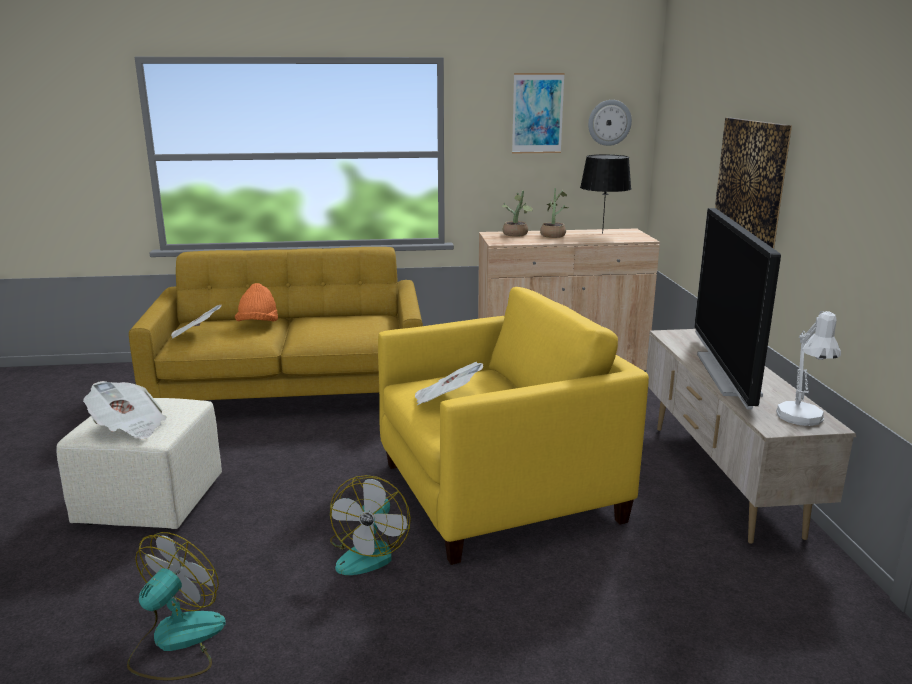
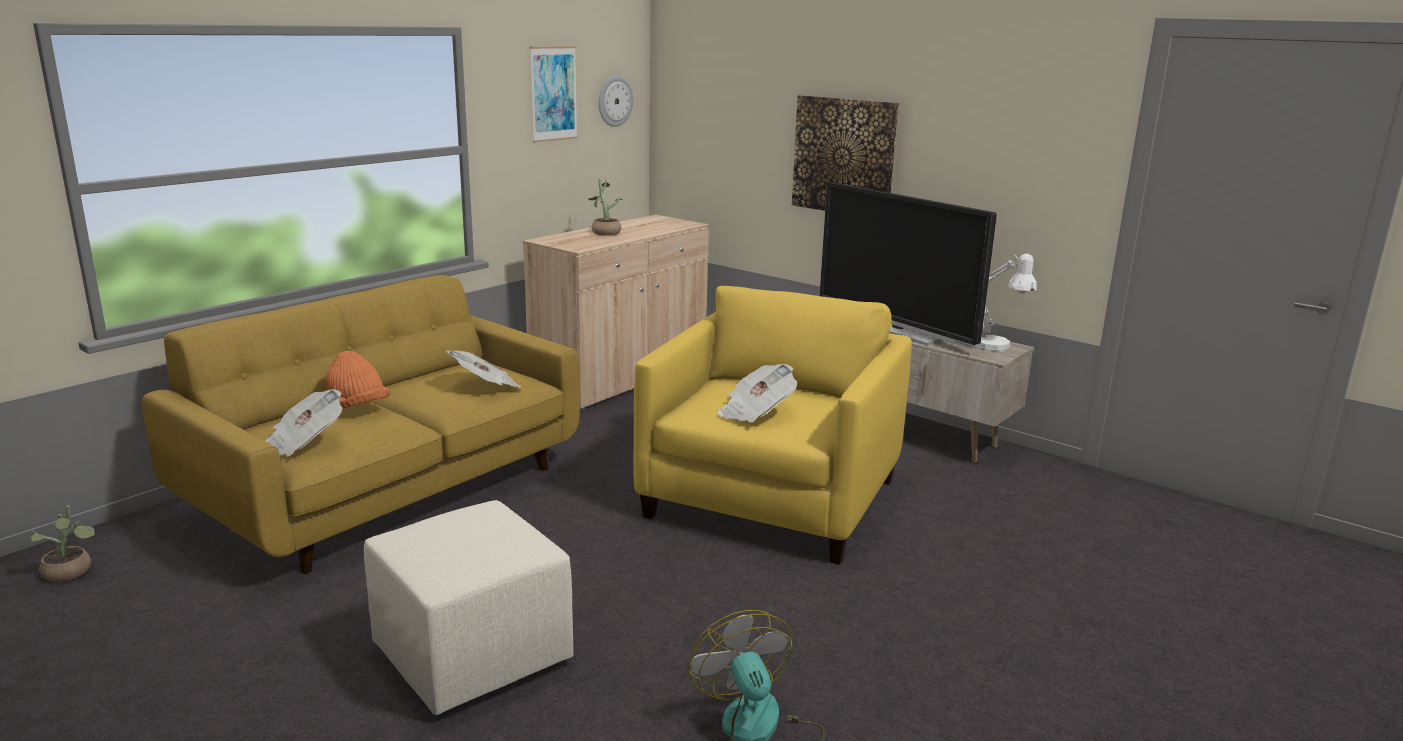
camera: 45 degrees left, 0 degrees up
newspaper [83,381,167,439] -> newspaper moved to [446,350,521,388]
fan [330,475,411,575] -> none
potted plant [502,190,533,237] -> potted plant moved to [31,505,96,582]
black table lamp [580,154,631,234] -> none

